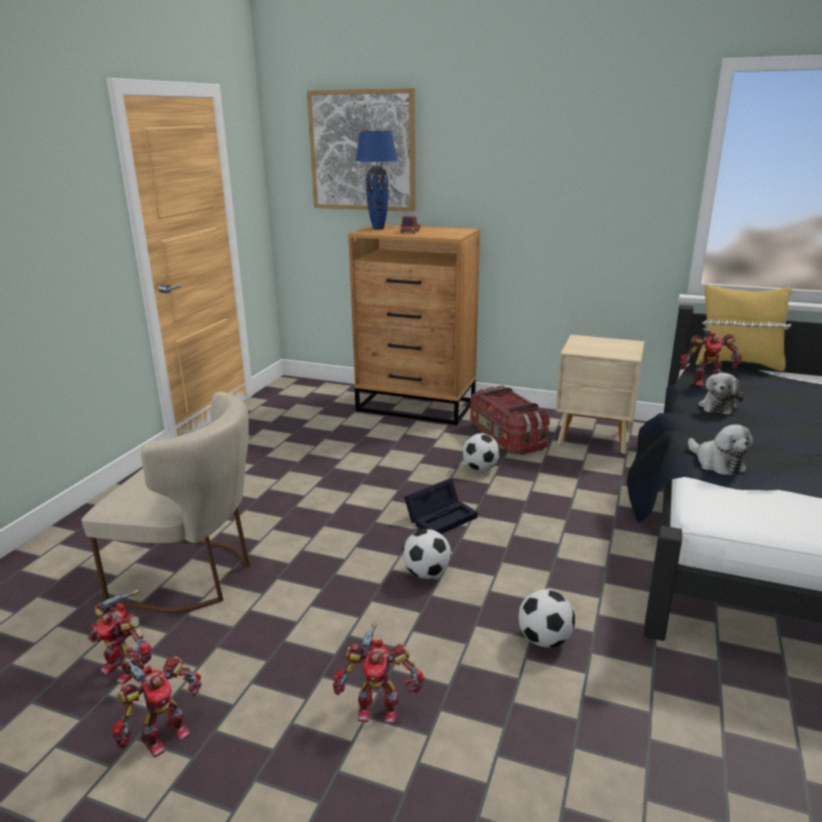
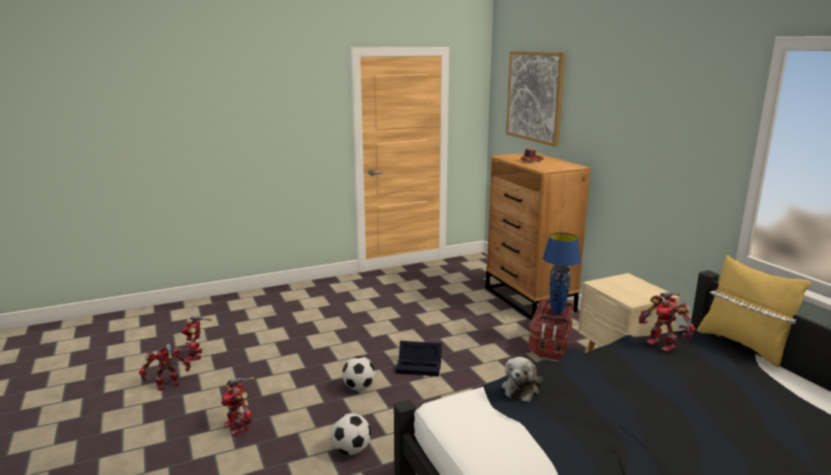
camera: 45 degrees right, 5 degrees down
beige chair [82,391,250,613] -> none
toy robot [111,656,201,758] -> toy robot turned 150 degrees clockwise [139,343,191,391]
blue table lamp [356,131,397,230] -> blue table lamp moved to [543,233,581,315]
football [462,433,500,471] -> none
plush toy [699,373,744,414] -> none

